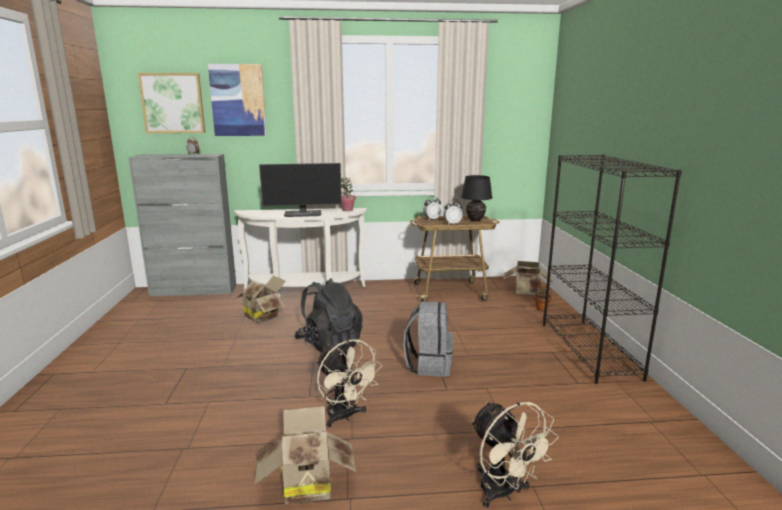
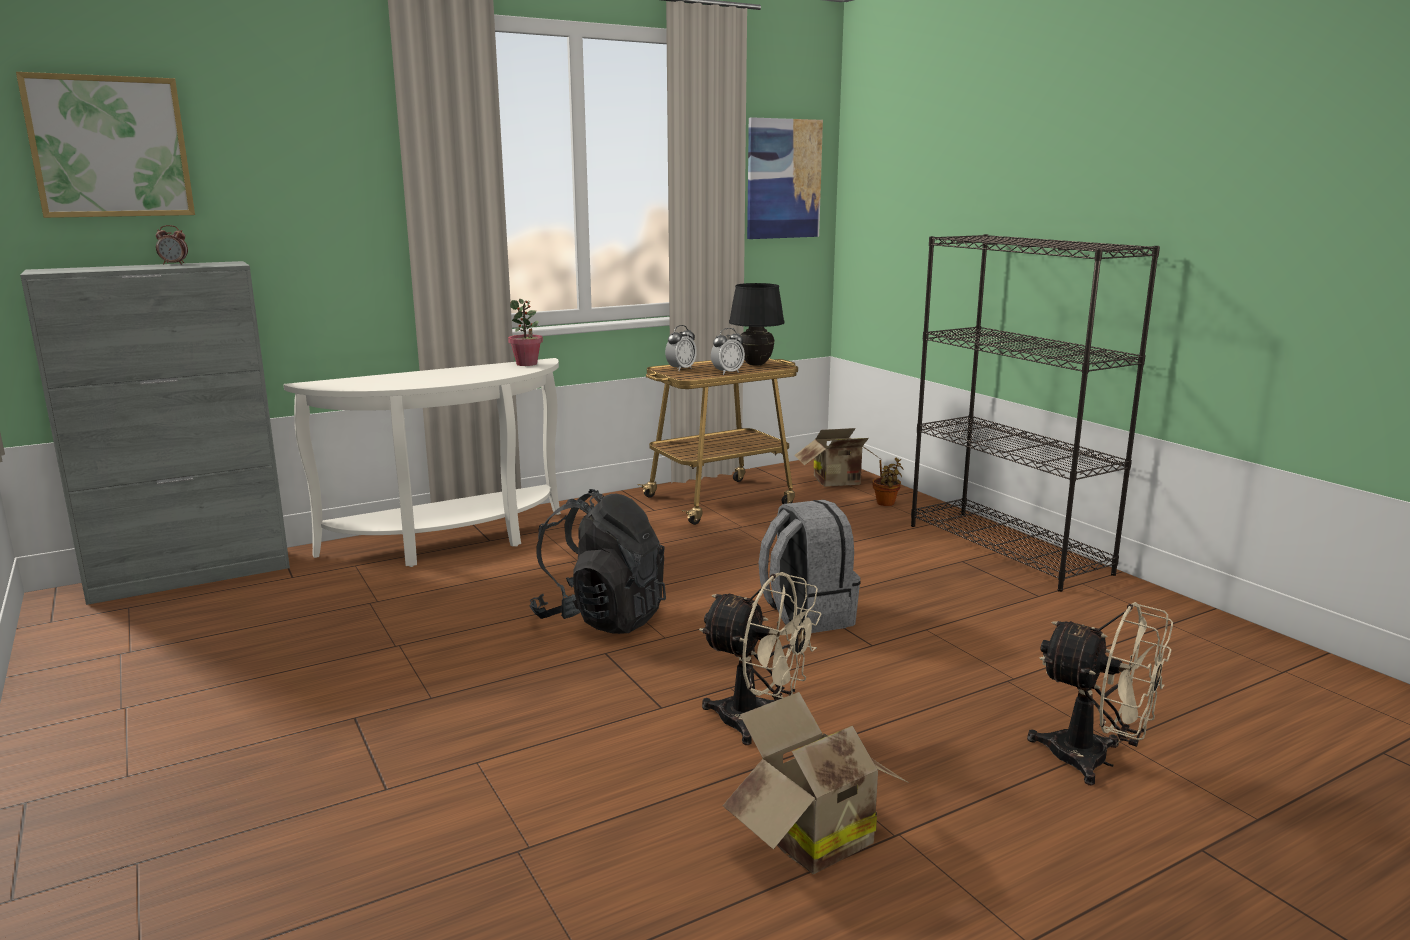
camera: 25 degrees left, 0 degrees up
picture [208,64,267,136] -> picture moved to [747,117,823,239]
cardboard box [237,276,286,323] -> none
monitor [259,163,342,217] -> none

